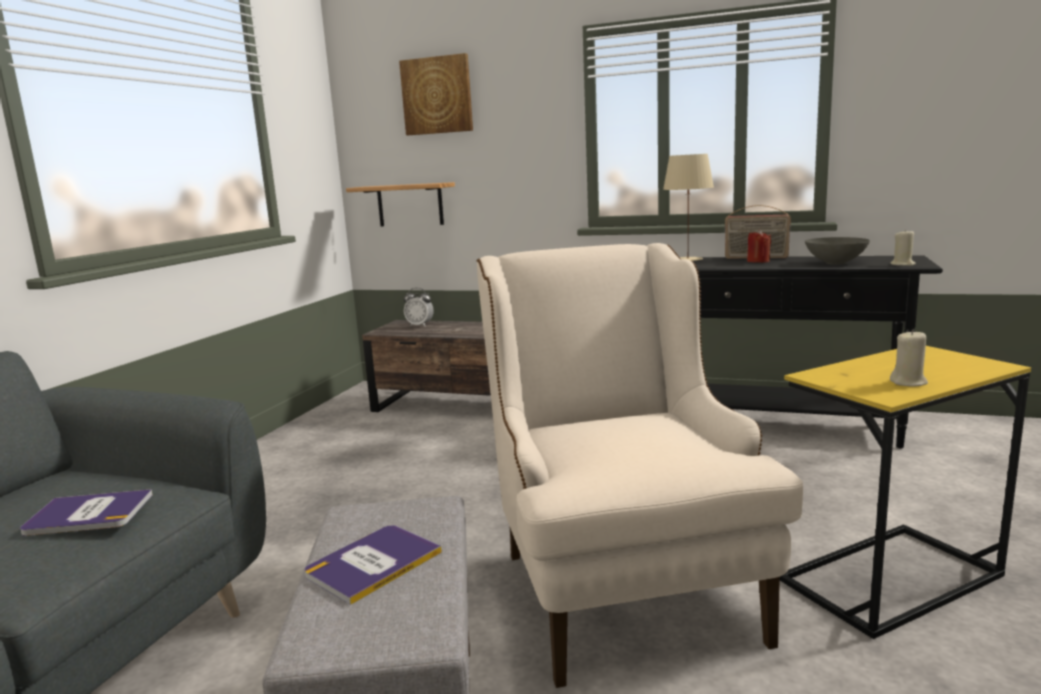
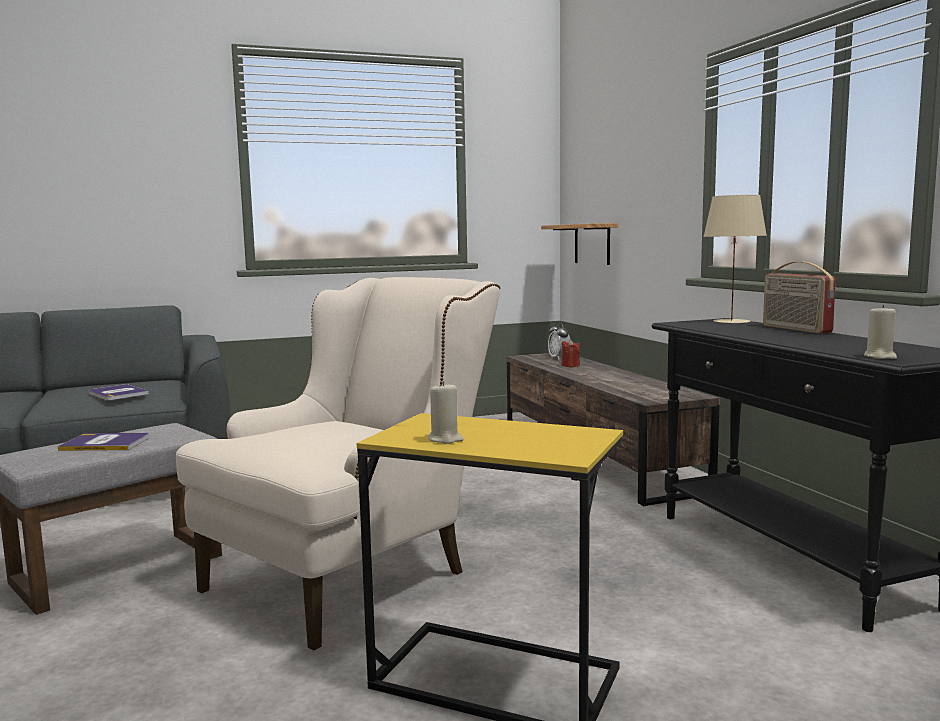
camera: 50 degrees right, 5 degrees down
picture [399,53,473,135] -> none
red candle [747,229,771,263] -> red candle moved to [562,339,580,367]
grey bowl [805,237,870,264] -> none

